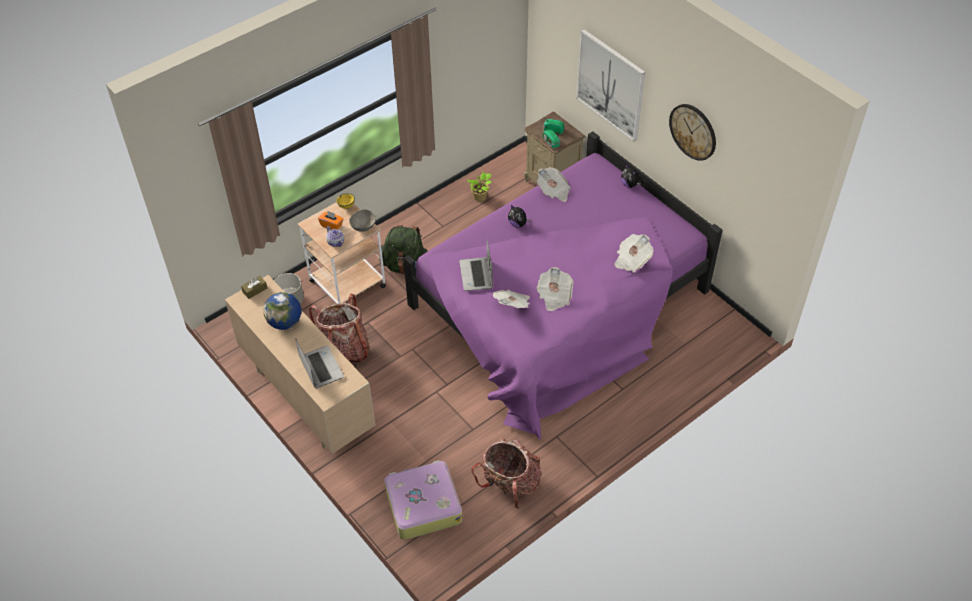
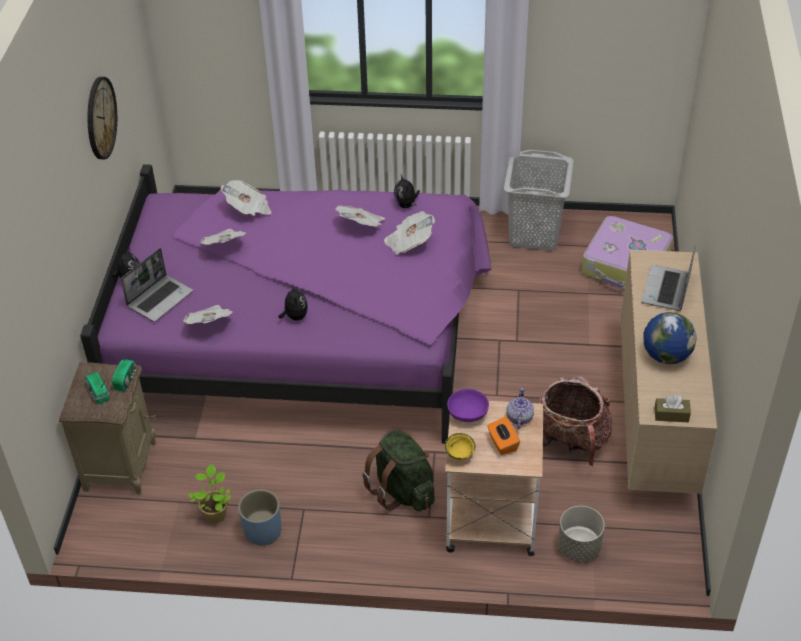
camera: 135 degrees left, 5 degrees down
grey bowl [349,209,376,232] -> purple bowl [447,389,489,422]
laptop [459,240,493,291] -> laptop moved to [121,248,193,322]
backpack [472,438,541,509] -> grey laundry basket [504,150,574,251]
picture [576,29,645,142] -> none
none -> newspaper [200,229,247,245]
none -> blue planter [238,489,281,545]
none -> plush toy [394,175,420,208]

